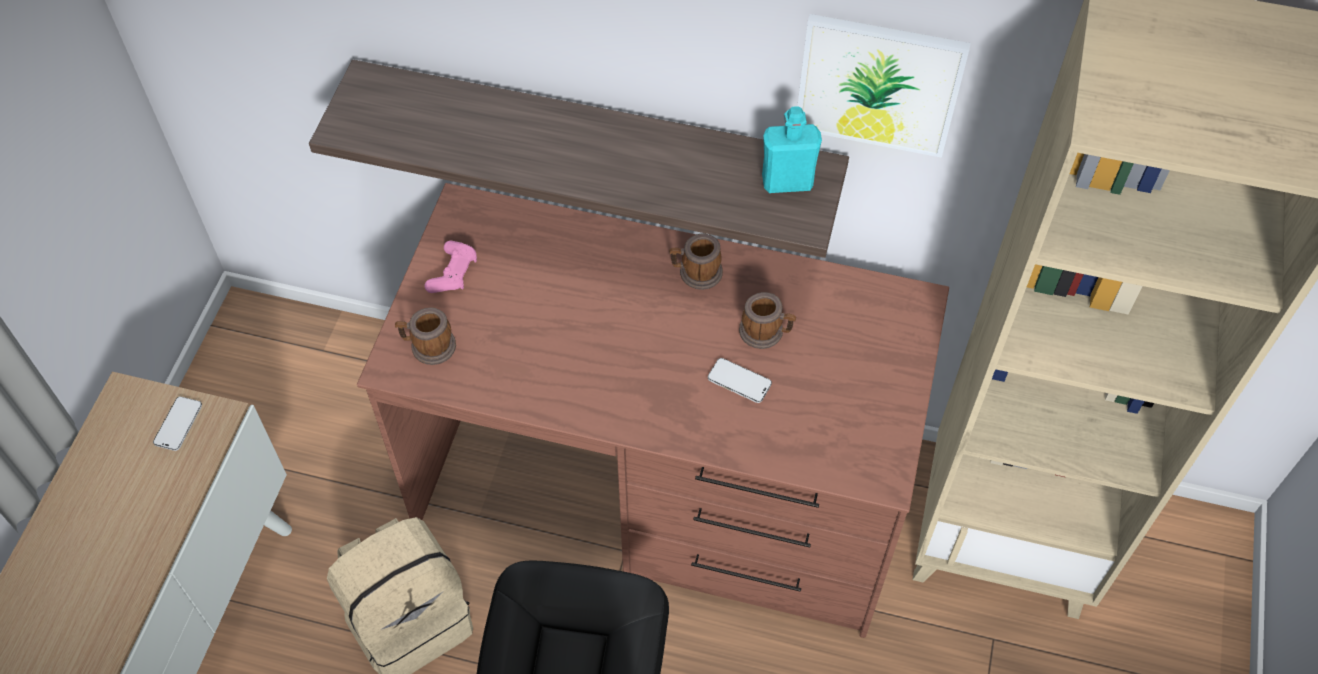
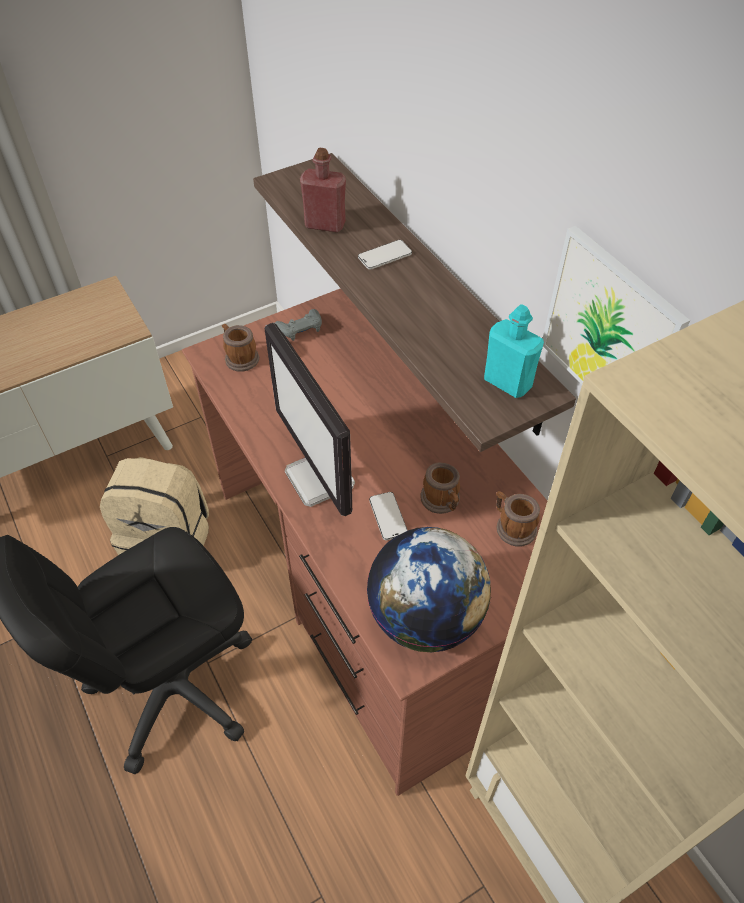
camera: 45 degrees right, 5 degrees down
phone [153,396,202,451] -> phone moved to [358,240,412,270]
pink game controller [424,240,477,293] -> grey game controller [275,309,322,341]
mug [669,233,723,290] -> mug moved to [496,491,540,547]
none -> monitor [264,323,355,516]
none -> red bottle [300,148,346,232]
none -> globe [367,527,491,652]

